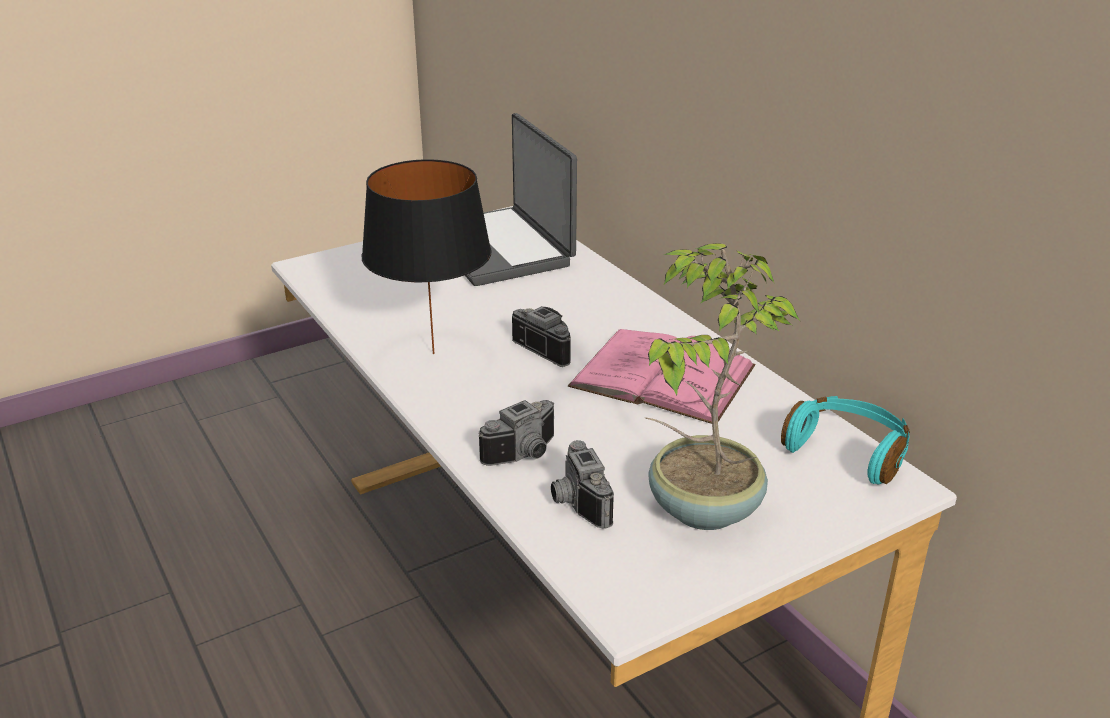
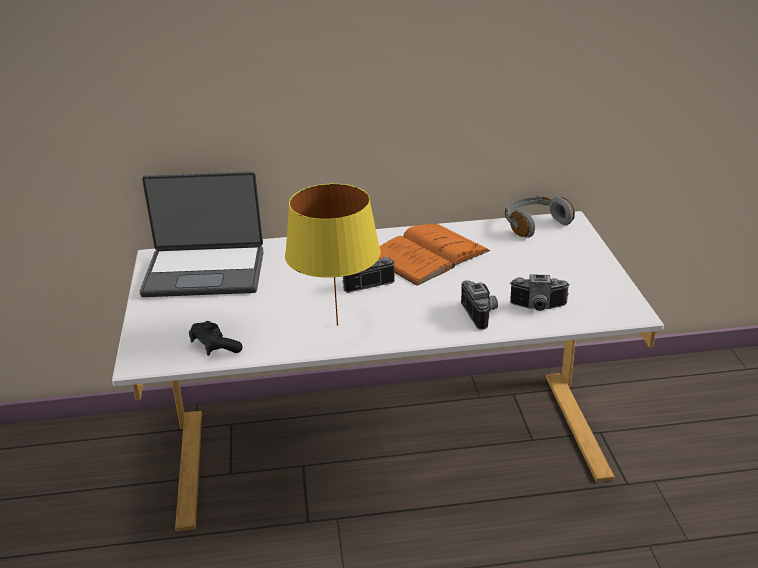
camera: 65 degrees left, 0 degrees up
black table lamp [362,159,492,354] -> yellow table lamp [285,184,381,326]
pink book [568,329,755,424] -> orange book [379,223,490,286]
potted plant [645,243,800,530] -> none
turquoise headphones [781,396,910,485] -> grey headphones [505,196,575,237]
none -> black game controller [189,321,242,356]

